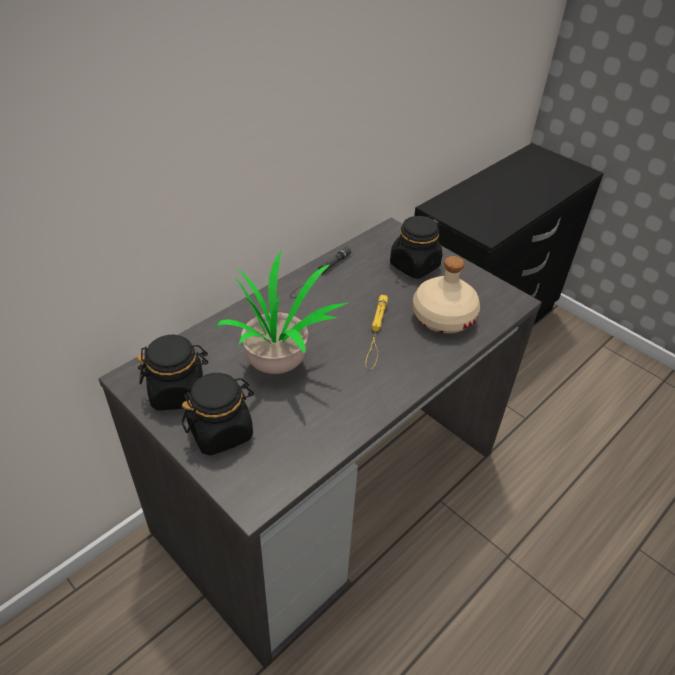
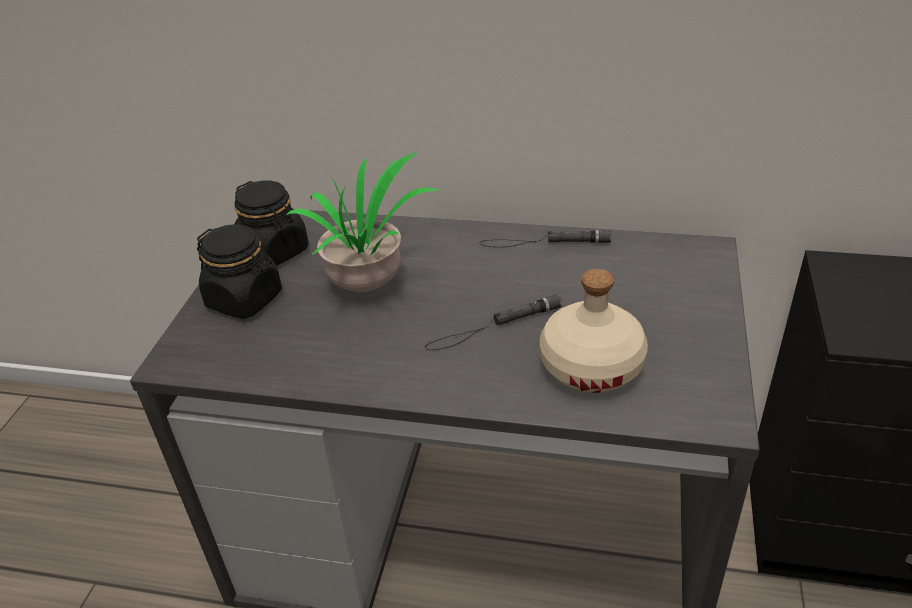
camera: 60 degrees right, 5 degrees down
yellow flashlight [365,295,388,369] -> black flashlight [425,294,562,350]
black jar [390,216,443,278] -> none

